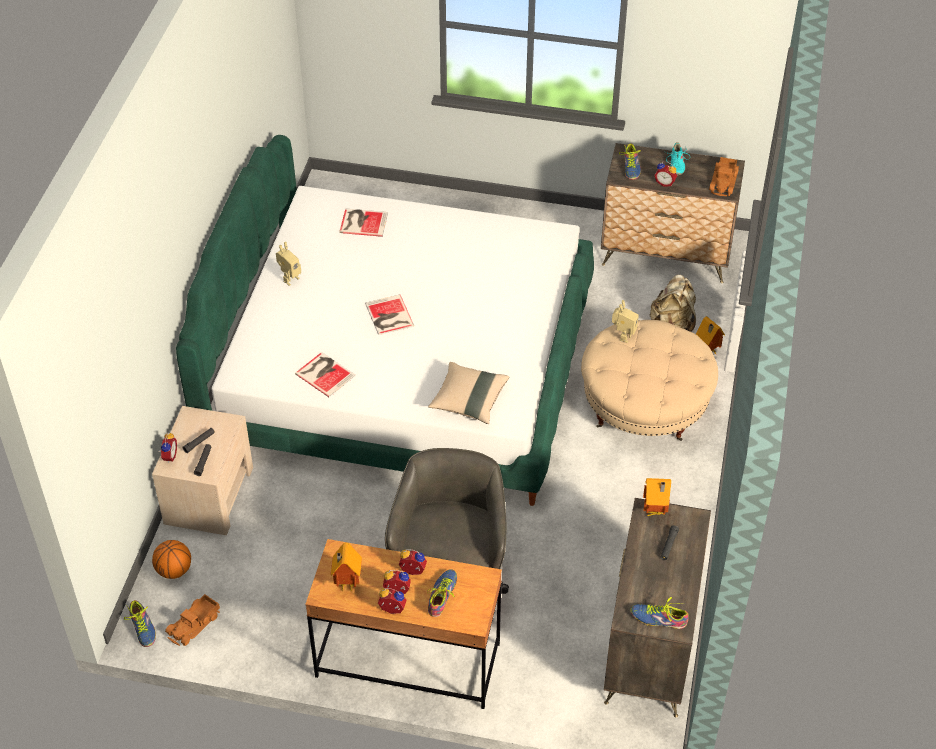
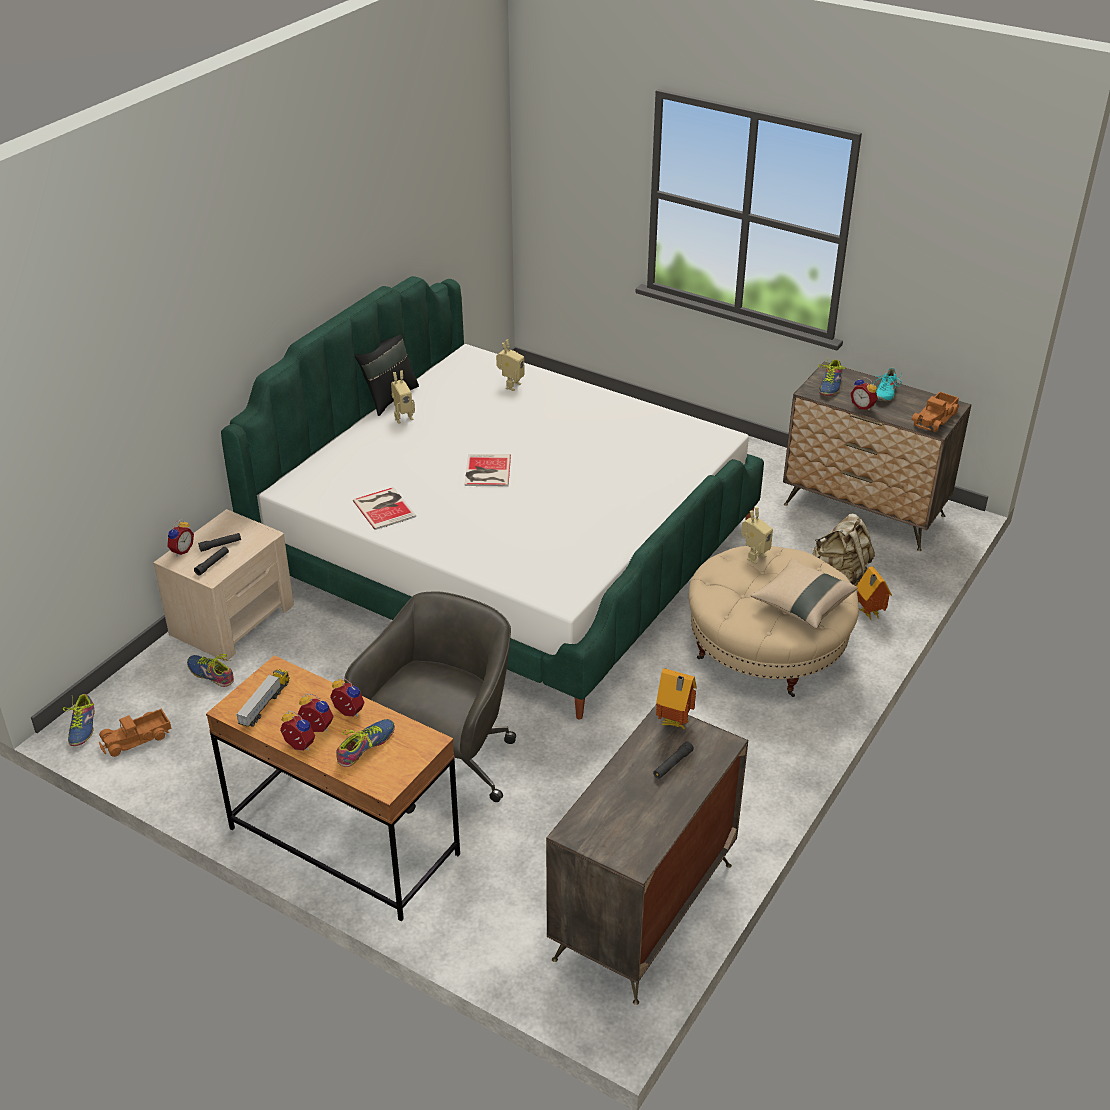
camera: 20 degrees right, 10 degrees down
basketball [152,540,191,579] -> none
toy house [331,543,362,591] -> toy truck [236,669,289,727]
book [339,208,388,237] -> toy robot [496,340,525,391]
beige pillow [428,362,509,424] -> beige pillow moved to [751,558,858,629]
shoe [631,597,689,629] -> shoe moved to [187,654,234,687]
none -> black pillow [355,335,419,416]

